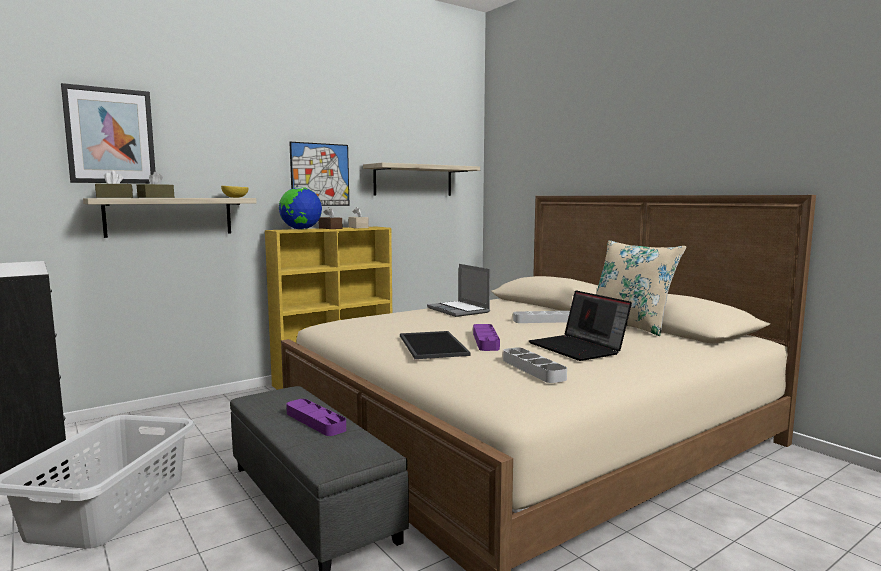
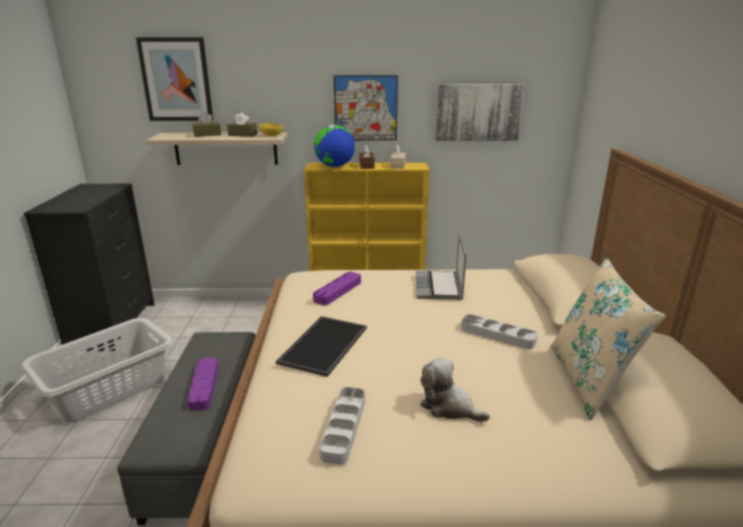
camera: 35 degrees right, 15 degrees up
brown tissue box [95,171,133,198] -> brown tissue box moved to [227,113,257,137]
shelf [363,162,480,196] -> picture [435,84,525,141]
purple tray [473,324,500,351] -> purple tray moved to [313,272,361,305]
laptop [529,290,632,361] -> plush toy [420,357,490,422]

